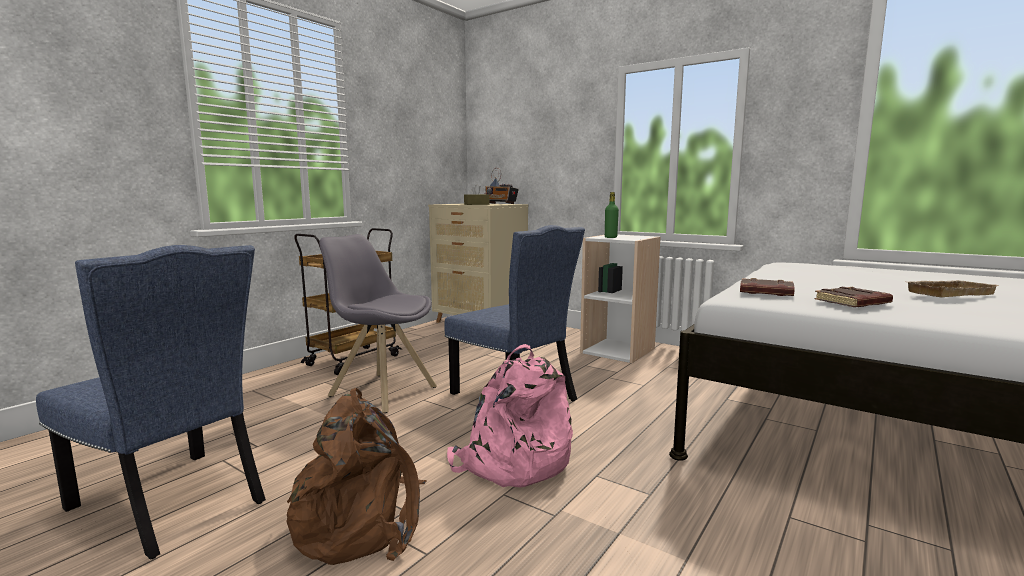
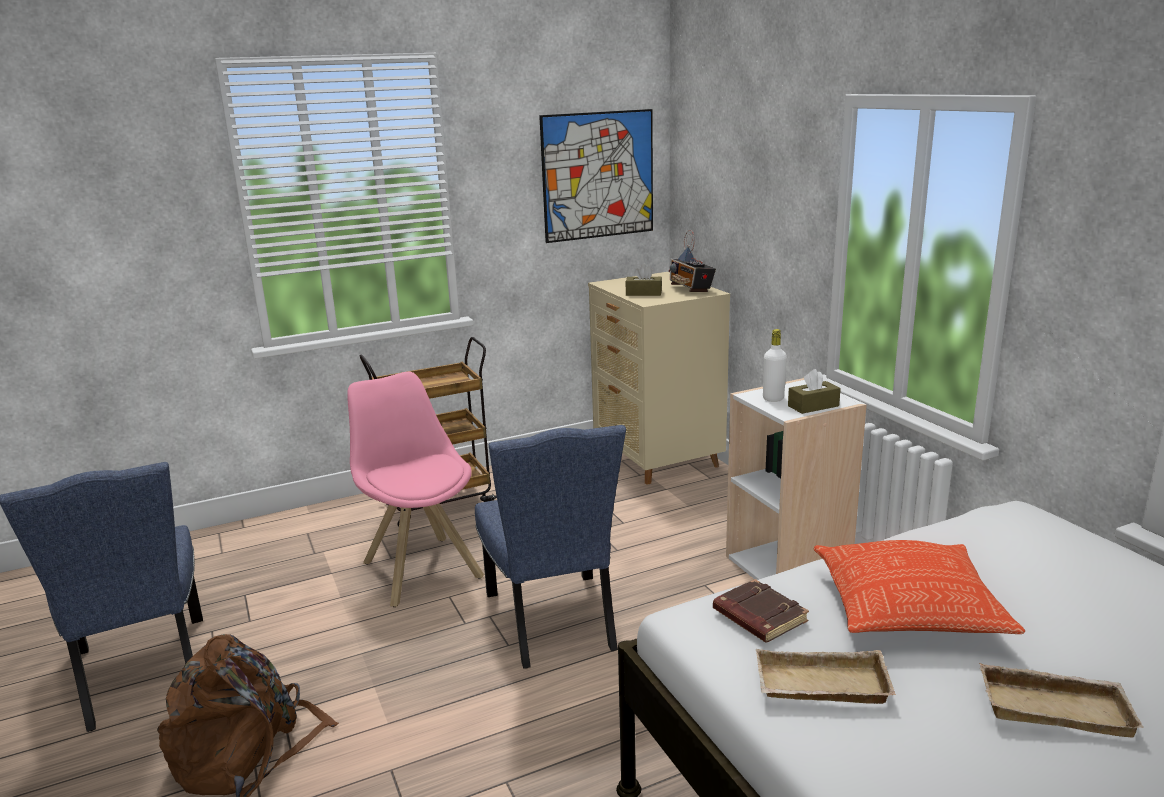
camera: 30 degrees right, 10 degrees up
grey chair [319,234,437,413] -> pink chair [347,372,484,607]
pink backpack [447,344,573,487] -> none
green bottle [605,192,619,238] -> white bottle [763,329,787,402]
brown book [815,287,893,307] -> beige tray [756,649,896,704]
none -> picture [539,109,653,243]
none -> brown tissue box [788,369,841,414]
none -> orange pillow [814,540,1025,634]

